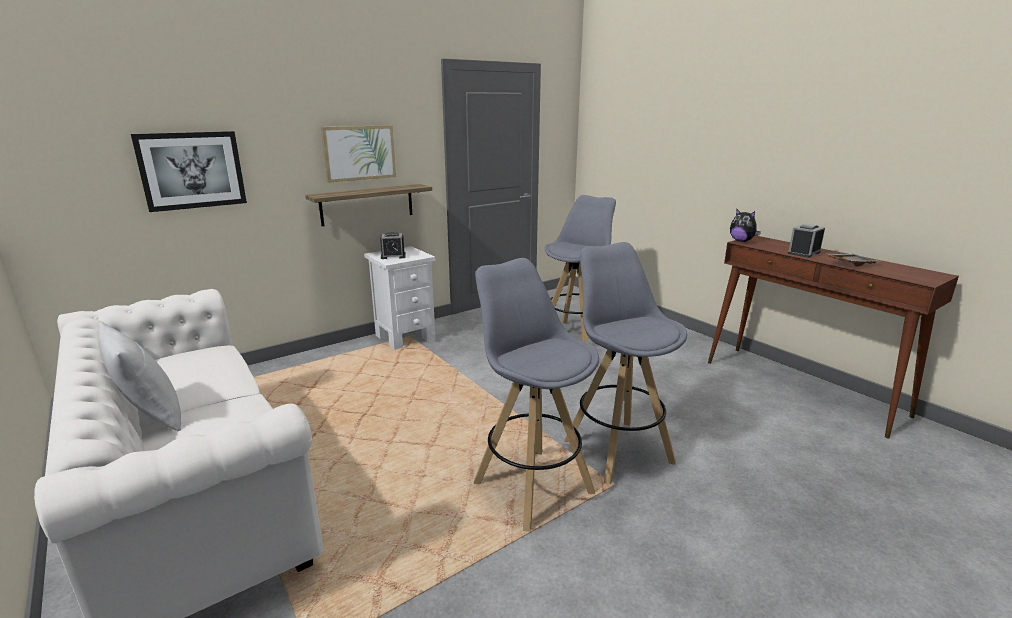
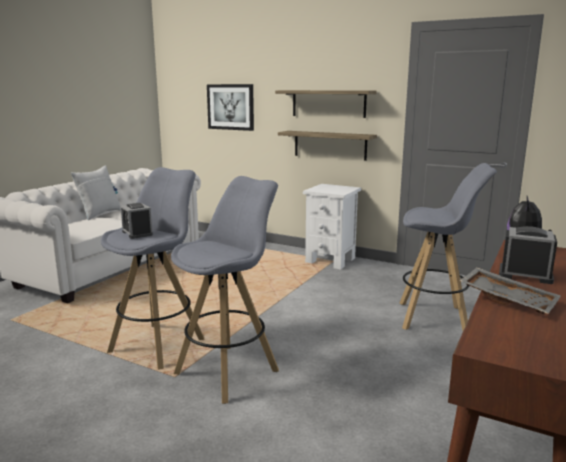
camera: 65 degrees right, 5 degrees down
picture [321,125,396,183] -> shelf [275,90,377,118]
alarm clock [380,232,406,259] -> alarm clock moved to [120,203,153,239]

